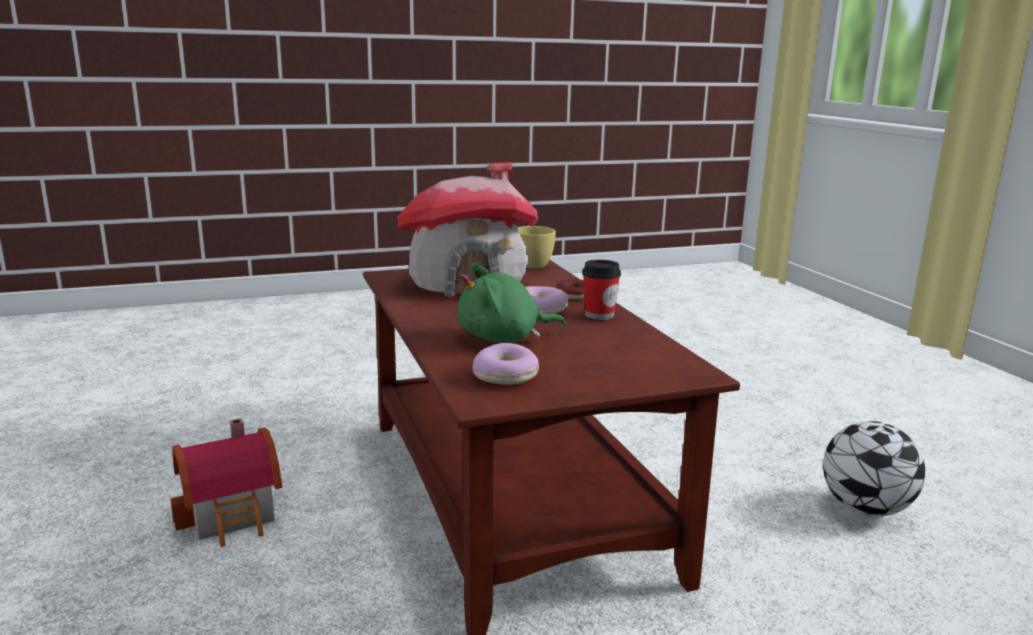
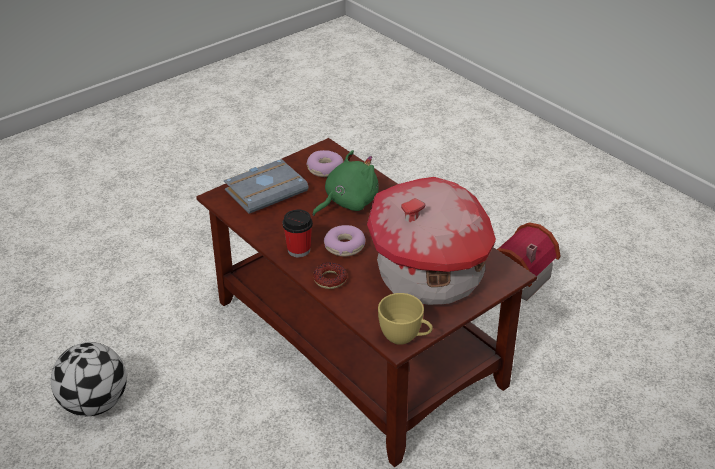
camera: 160 degrees right, 20 degrees up
none -> grey book [224,159,308,214]

